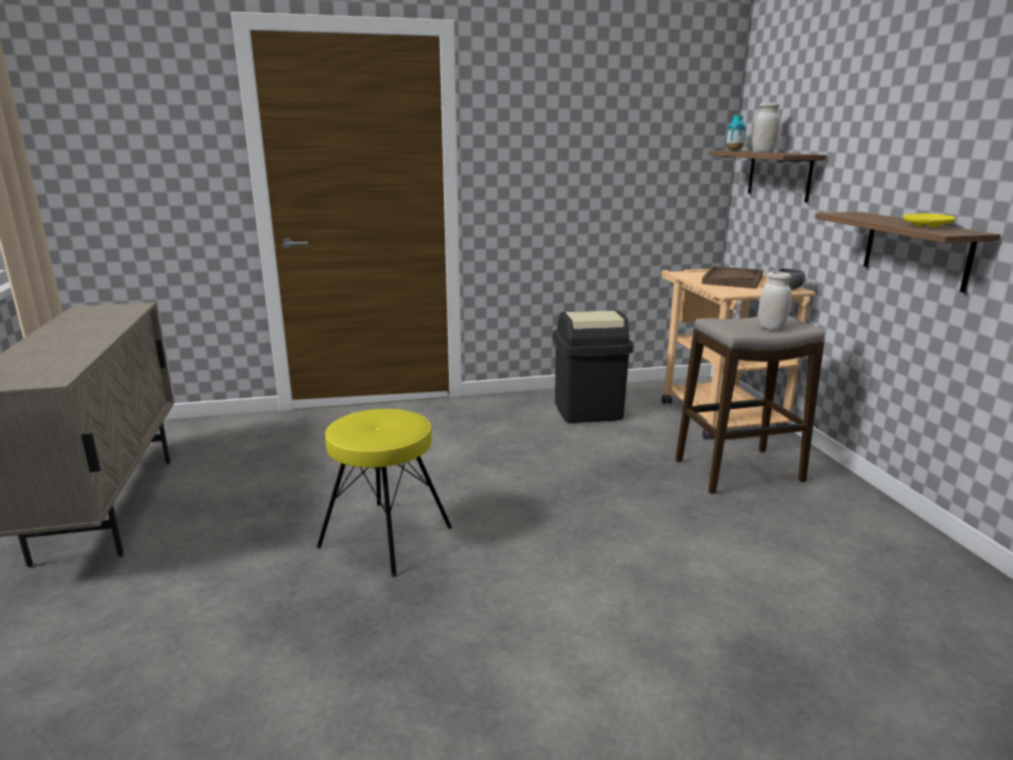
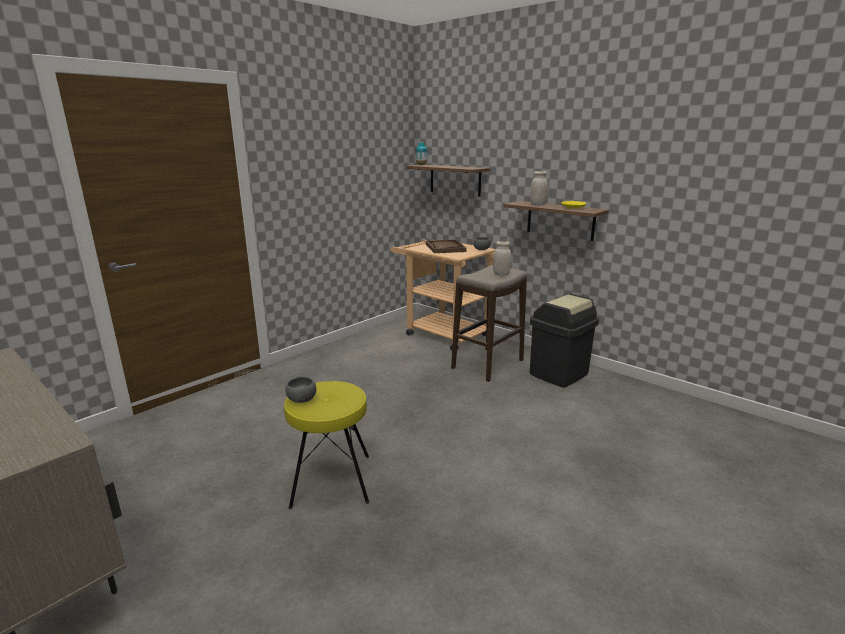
camera: 35 degrees left, 0 degrees up
black trash can [552,310,633,423] -> black trash can moved to [530,294,599,388]
white jar [752,102,780,152] -> white jar moved to [530,171,548,205]
none -> grey bowl [285,376,316,403]

